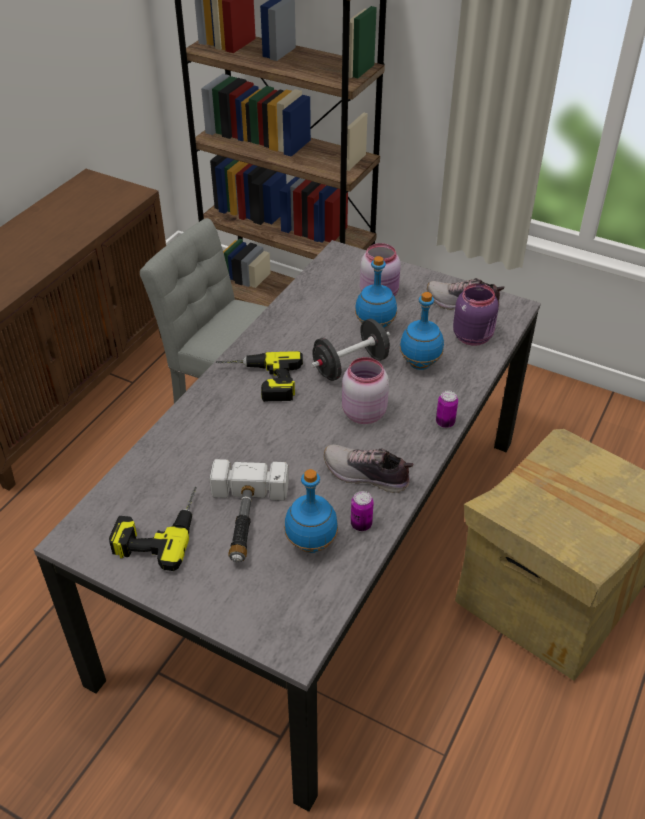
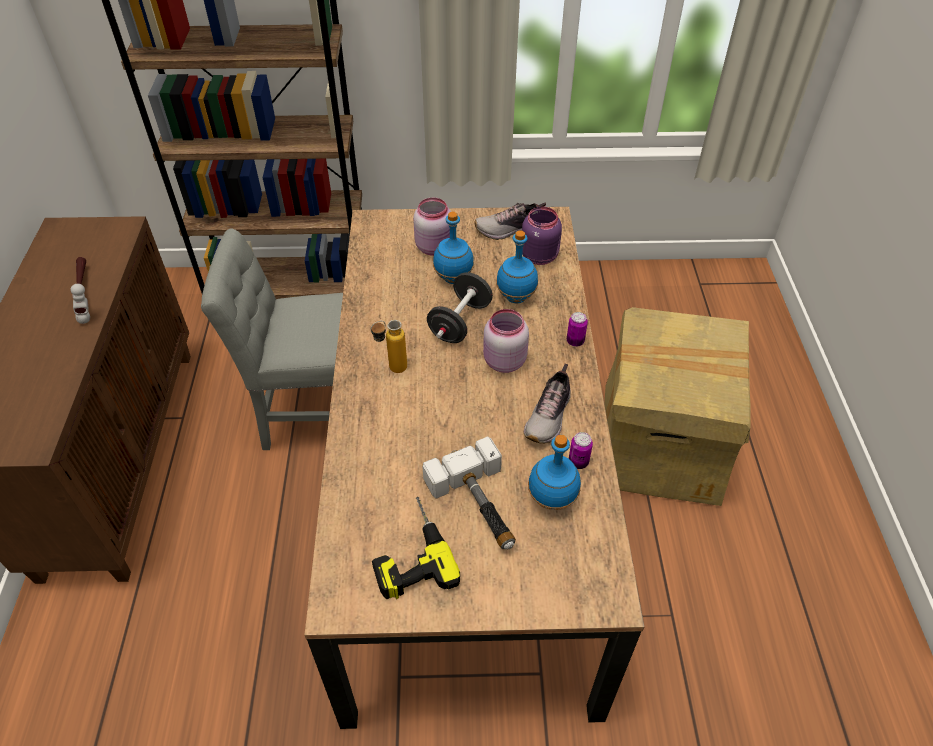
camera: 30 degrees left, 5 degrees up
grey dining table [34,240,541,812] -> brown dining table [304,207,644,729]
power drill [216,351,303,402] -> bottle [371,320,407,373]
shoe [324,444,413,493] -> shoe turned 60 degrees counterclockwise [524,363,571,444]
none -> hammer [70,257,90,324]

